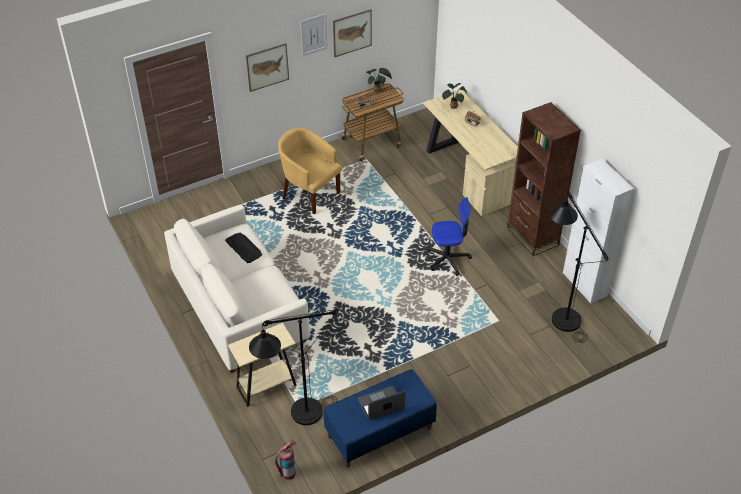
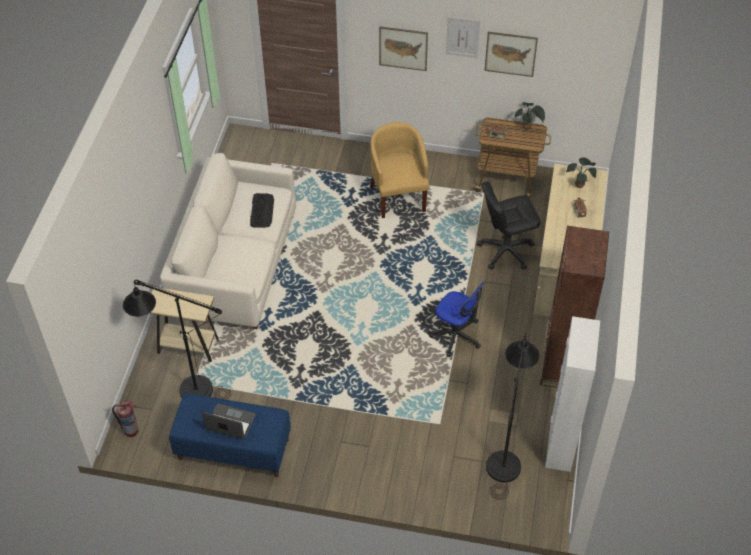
camera: 40 degrees right, 5 degrees up
none -> black office chair [477,181,540,270]

